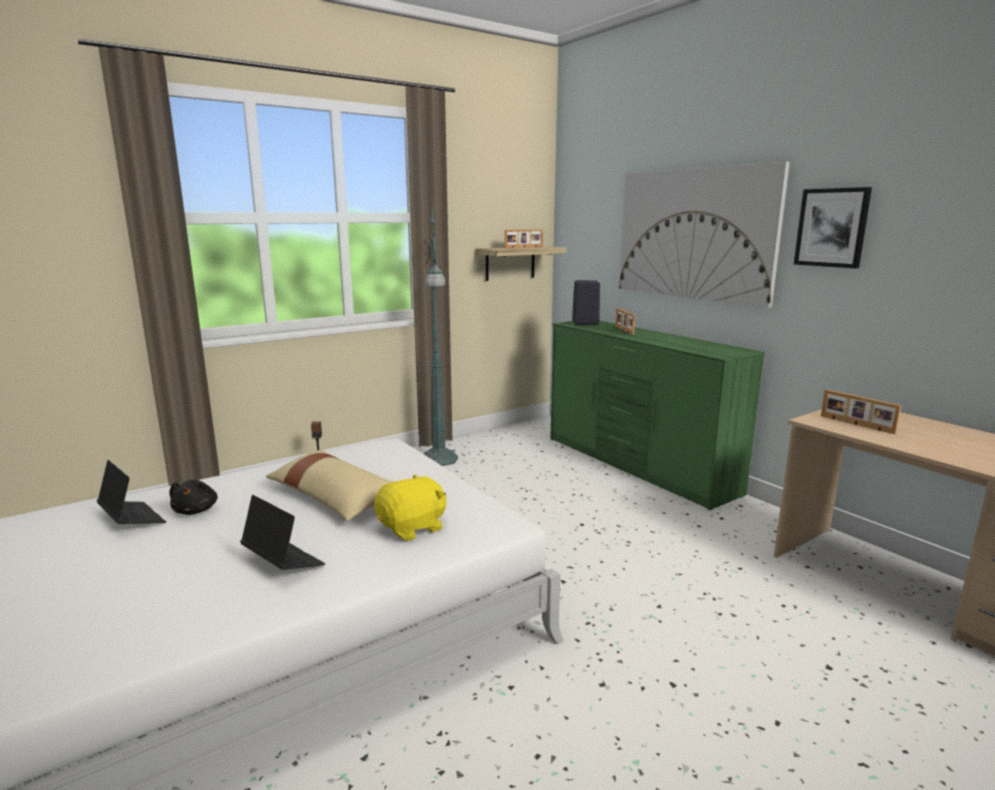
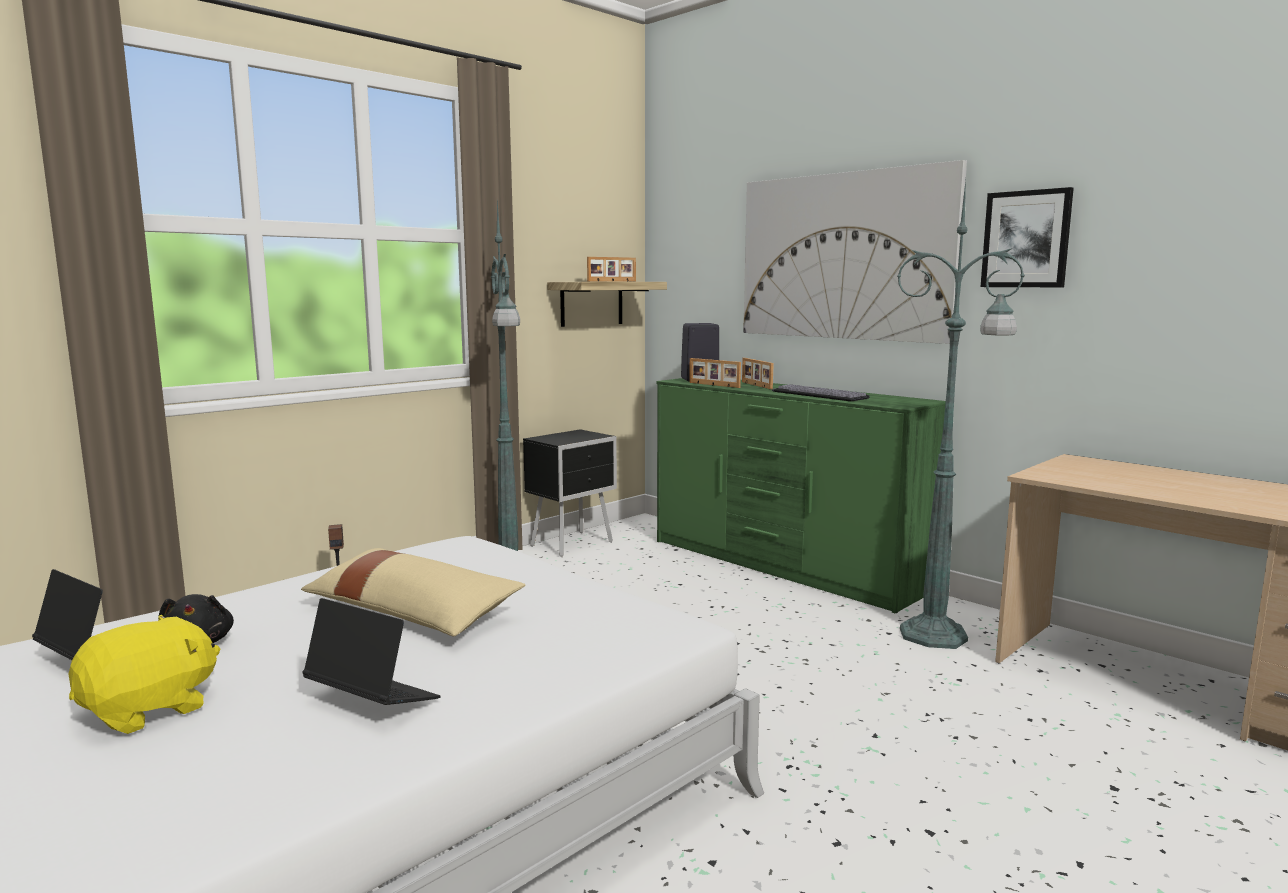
camera: 10 degrees left, 5 degrees down
yellow plush toy [374,474,447,541] -> yellow plush toy moved to [69,615,220,734]
picture frame [821,389,901,434] -> picture frame moved to [689,358,741,388]
none -> black nightstand [523,429,617,557]
none -> keyboard [772,384,870,401]
none -> green floor lamp [897,181,1025,649]

